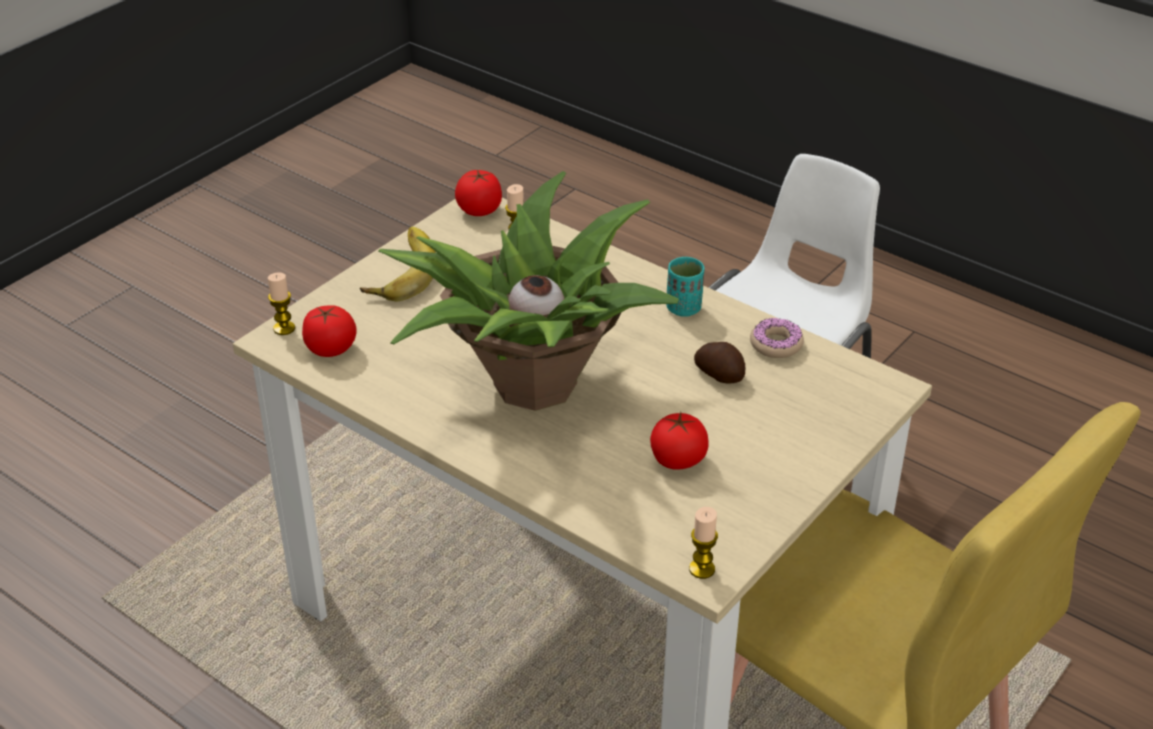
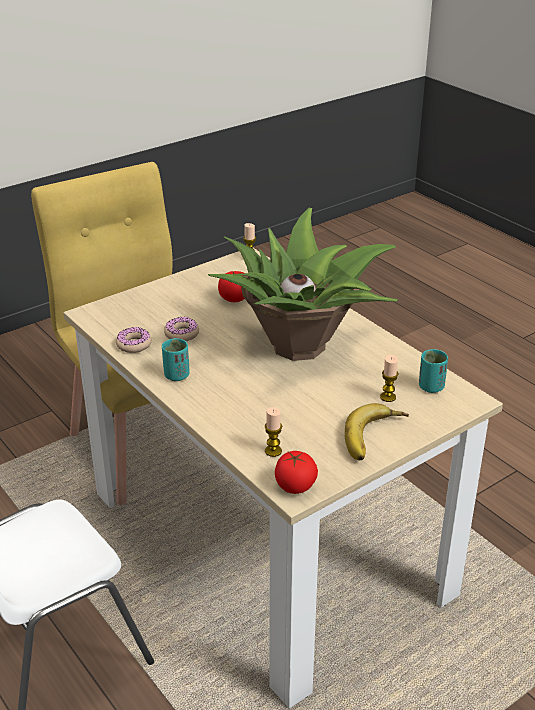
camera: 165 degrees left, 5 degrees down
candle [268,272,295,335] -> candle moved to [380,355,398,402]
tomato [302,305,357,357] -> turquoise cup [419,349,448,393]
potato [694,342,745,384] -> donut [164,317,199,341]

